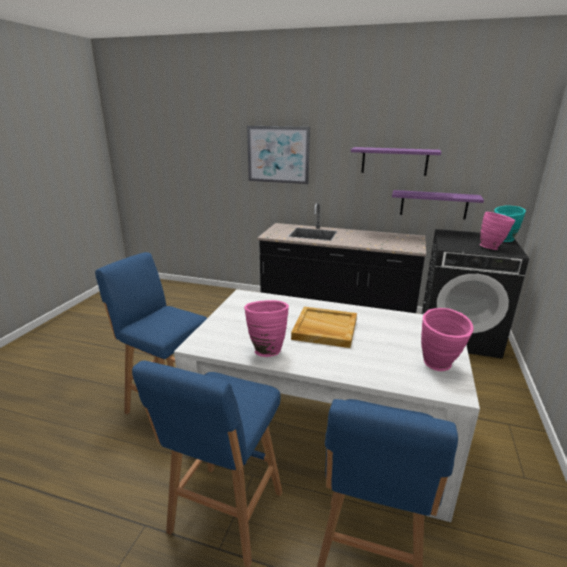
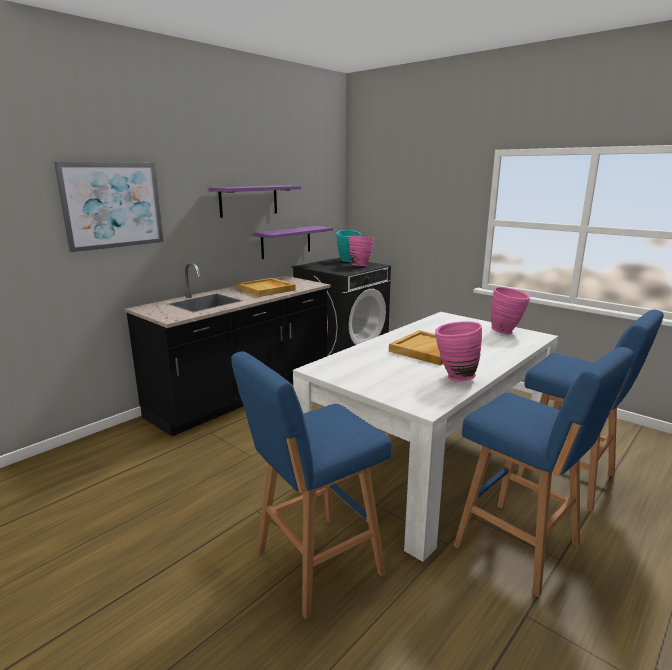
camera: 65 degrees left, 5 degrees down
none -> beige tray [236,278,296,297]

